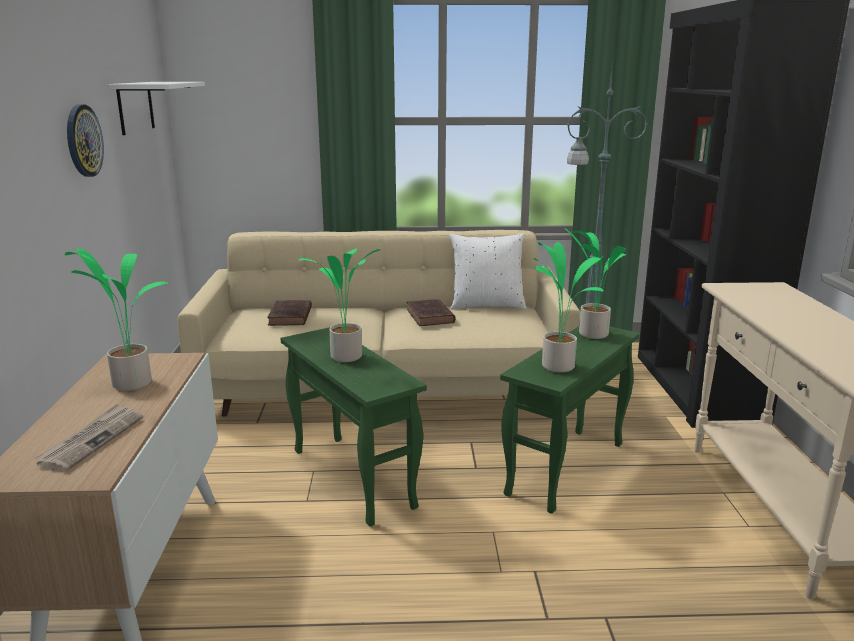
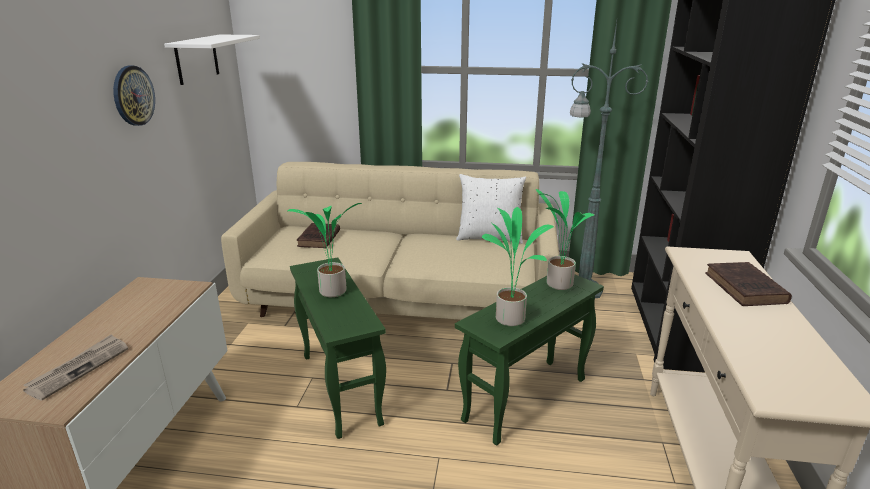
camera: 10 degrees right, 5 degrees up
potted plant [65,248,169,391] -> none
brown book [407,299,455,326] -> brown book moved to [705,262,792,306]

